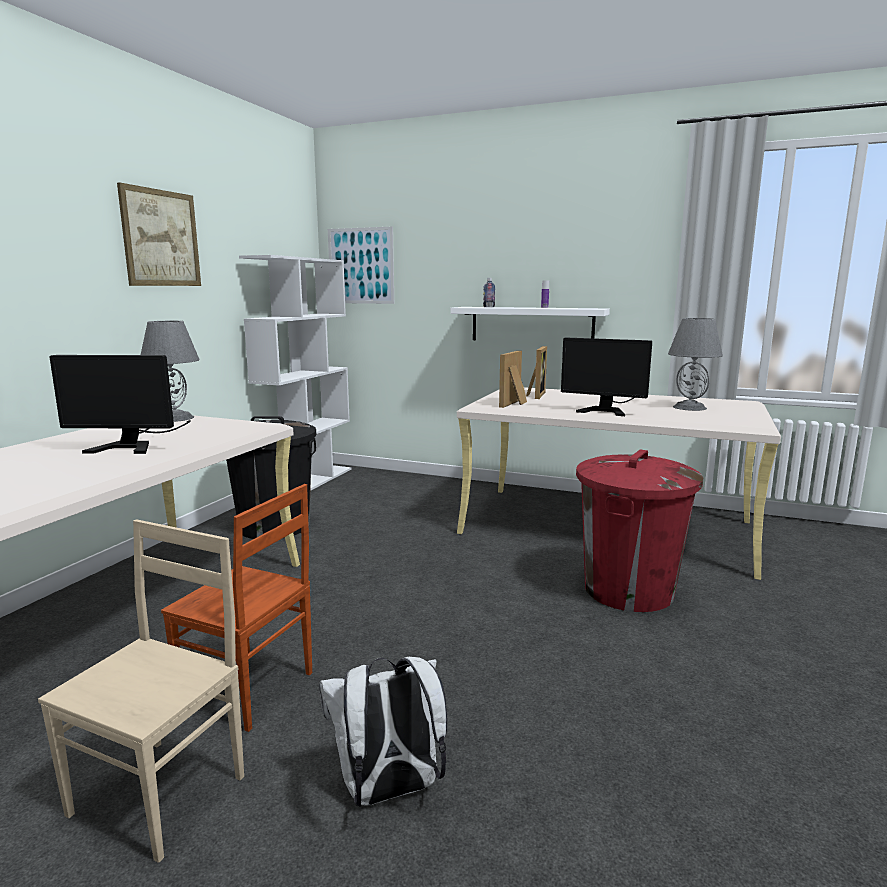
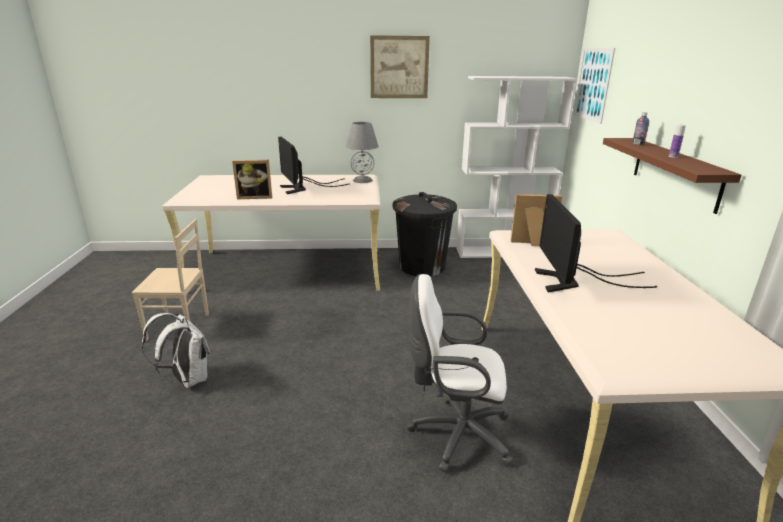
camera: 65 degrees right, 10 degrees up
brown chair [161,484,312,732] -> none
white shelf [451,307,610,340] -> brown shelf [603,138,741,214]
picture frame [526,346,547,399] -> picture frame moved to [232,160,272,199]
red trash can [576,449,704,612] -> white office chair [407,274,513,473]
grey table lamp [668,318,723,411] -> none

